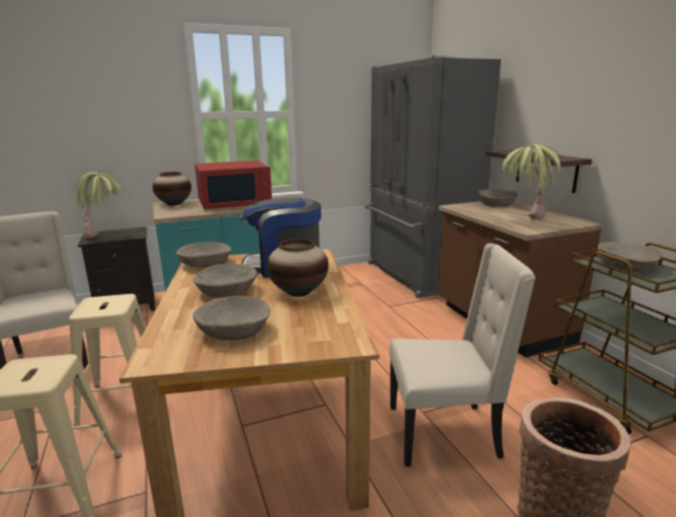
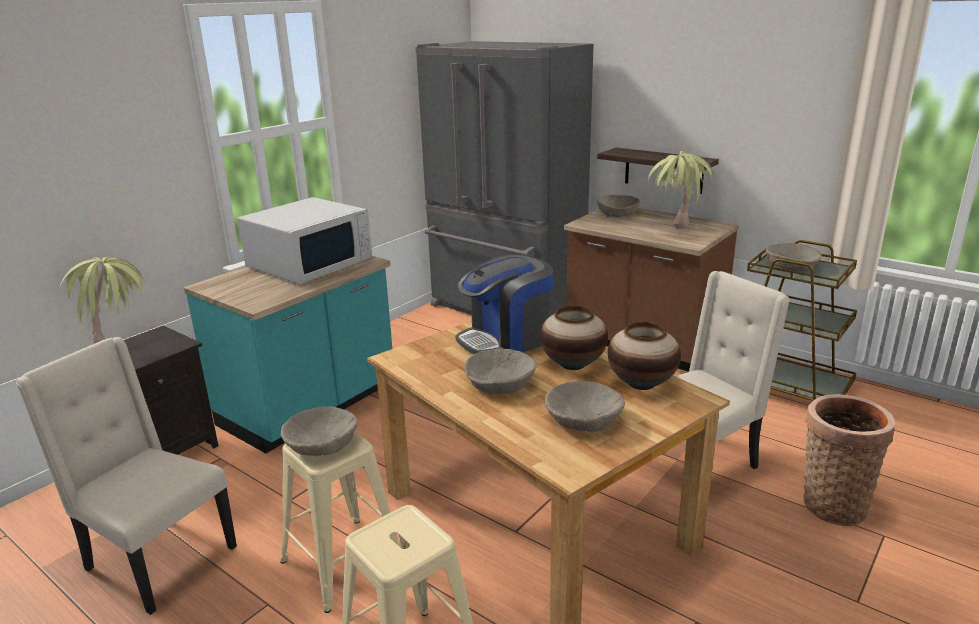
camera: 30 degrees left, 5 degrees up
vase [152,172,191,206] -> vase moved to [608,322,681,390]
beige bowl [176,242,231,268] -> beige bowl moved to [280,407,358,456]
red microwave [195,160,272,209] -> white microwave [237,197,372,284]

